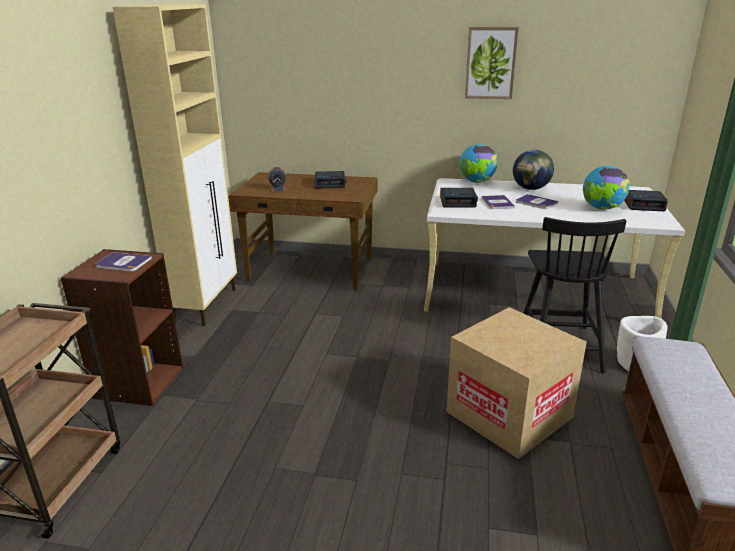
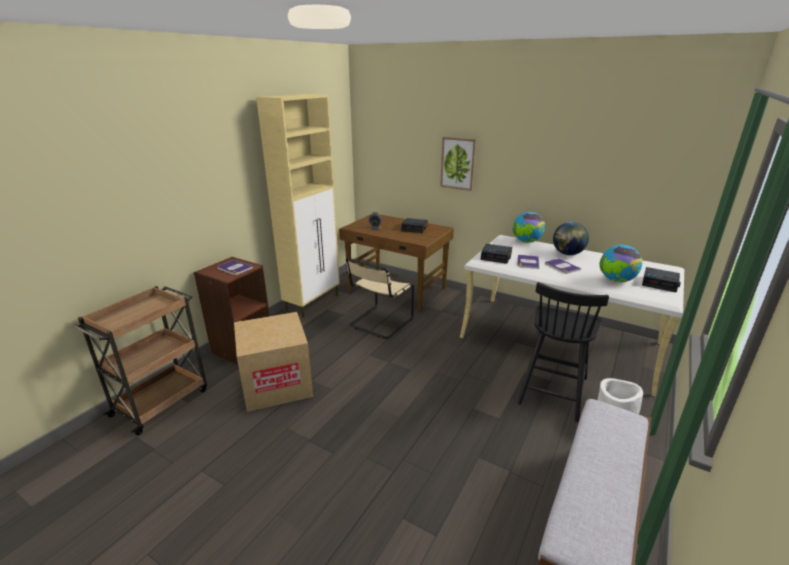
camera: 20 degrees right, 0 degrees up
cardboard box [446,307,587,459] -> cardboard box moved to [234,312,313,412]
picture [465,27,519,99] -> picture moved to [440,137,477,191]
none -> beige chair [345,258,414,339]

